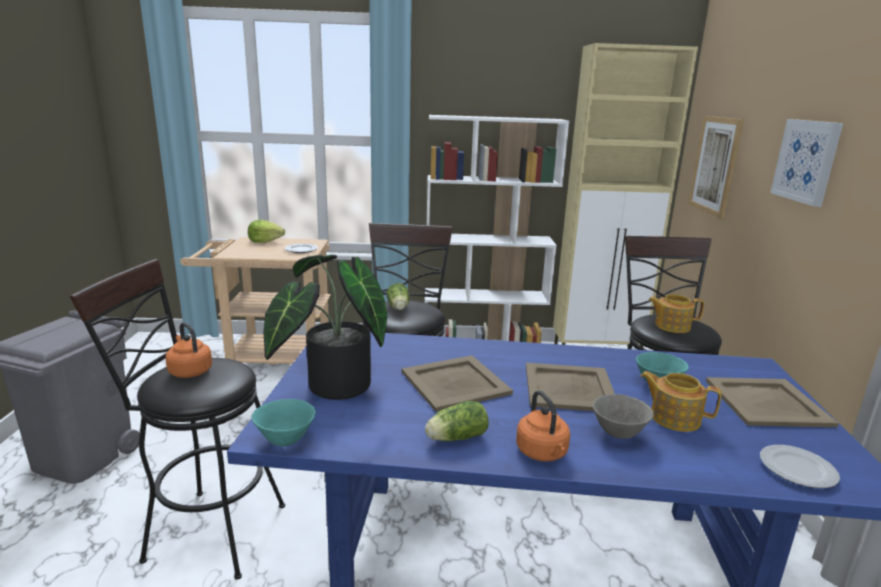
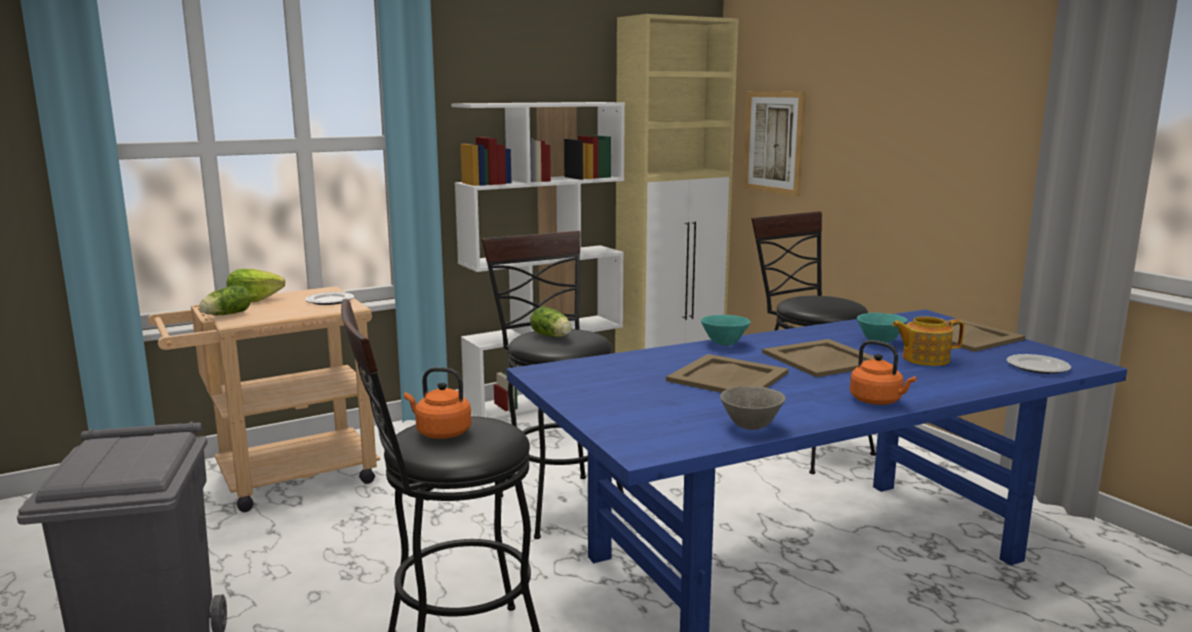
camera: 30 degrees left, 5 degrees down
turquoise bowl [252,399,316,447] -> turquoise bowl moved to [701,315,751,346]
potted plant [263,255,388,400] -> none
lettuce [425,401,489,441] -> lettuce moved to [199,285,251,315]
grey bowl [593,394,654,439] -> grey bowl moved to [720,386,786,430]
teapot [648,294,704,333] -> none
picture [770,119,843,207] -> none

